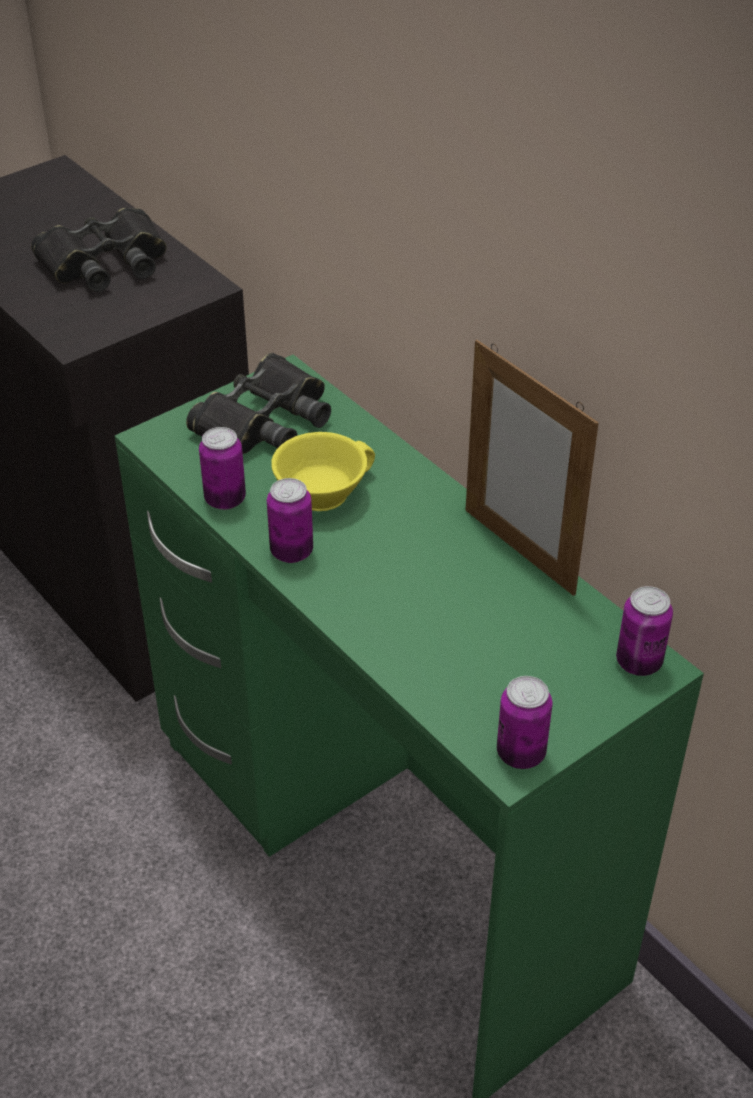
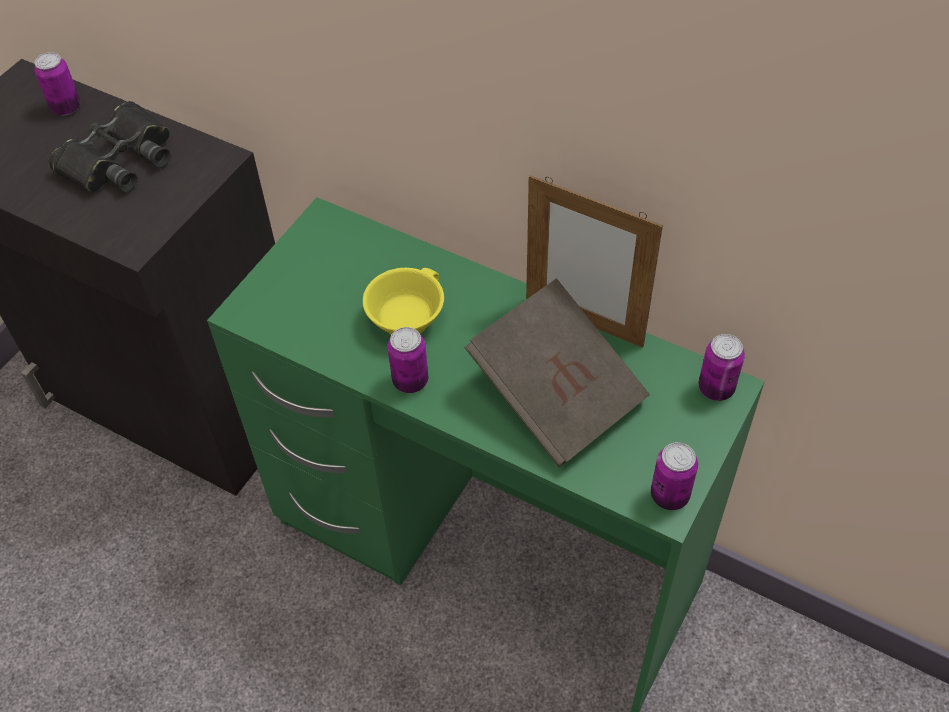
camera: 20 degrees left, 10 degrees up
black binoculars [186,353,331,454] -> none
can [199,427,246,510] -> can moved to [34,52,81,115]
none -> brown book [464,278,650,467]

